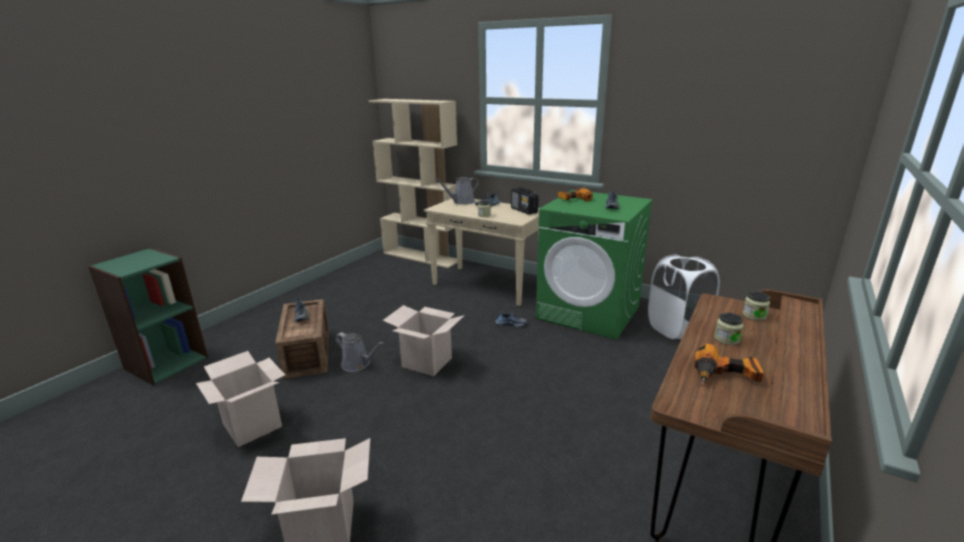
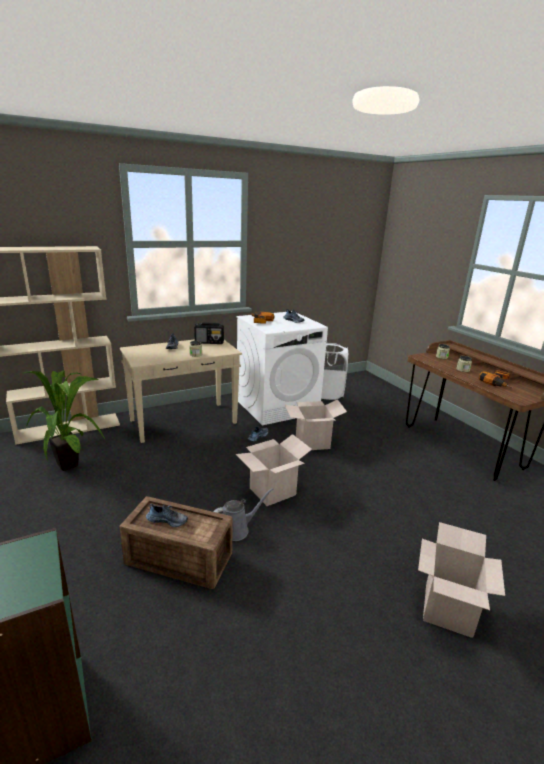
camera: 60 degrees left, 0 degrees up
cardboard box [196,351,285,447] -> cardboard box moved to [285,400,347,450]
grey watering can [435,177,479,205] -> none
green washing machine [536,190,653,340] -> white washing machine [237,311,328,426]
none -> potted plant [23,370,105,471]

